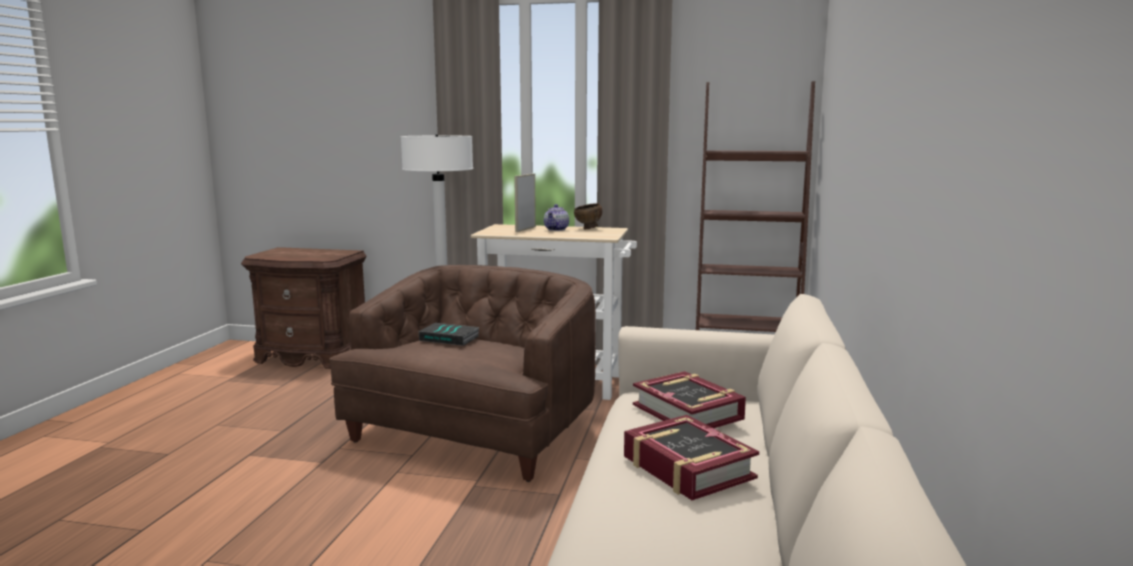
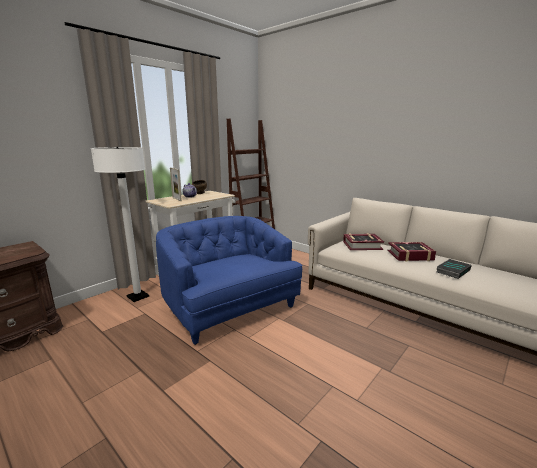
camera: 60 degrees left, 5 degrees up
brown armchair [329,265,596,482] -> blue armchair [156,216,303,345]
book [419,323,480,346] -> book moved to [436,259,472,279]

